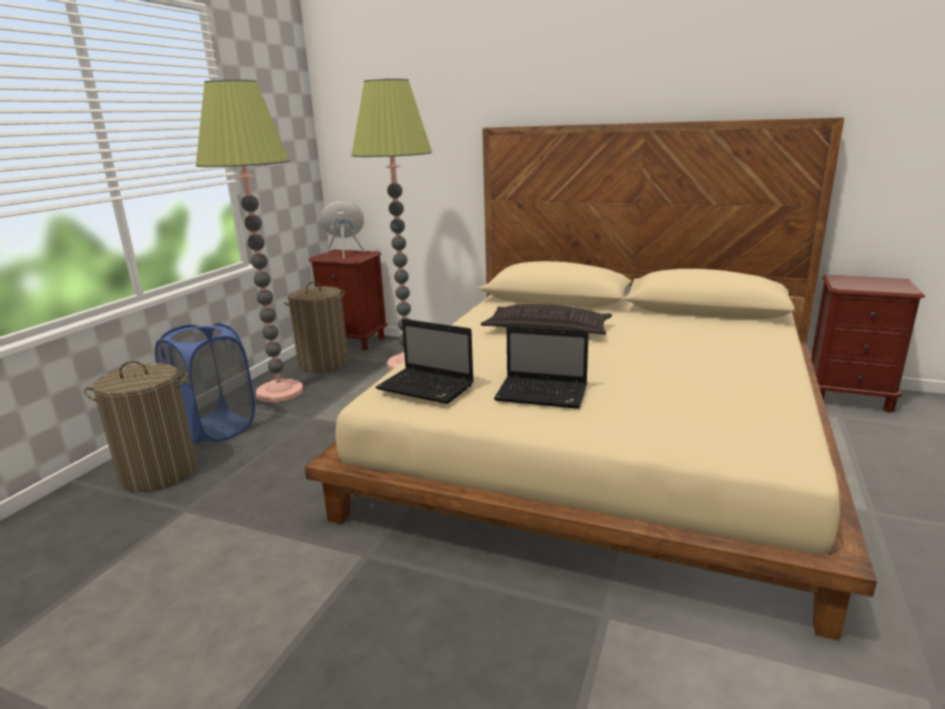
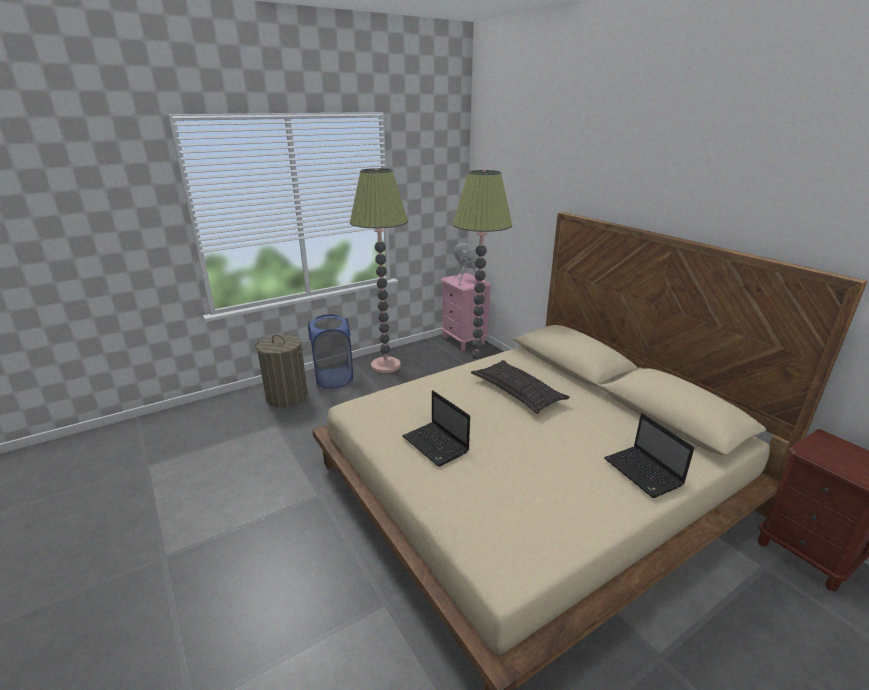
camera: 35 degrees right, 5 degrees up
laundry basket [284,281,349,373] -> none
brown nightstand [309,250,388,351] -> pink nightstand [441,273,491,351]
laptop [375,319,474,404] -> laptop moved to [604,413,694,498]

